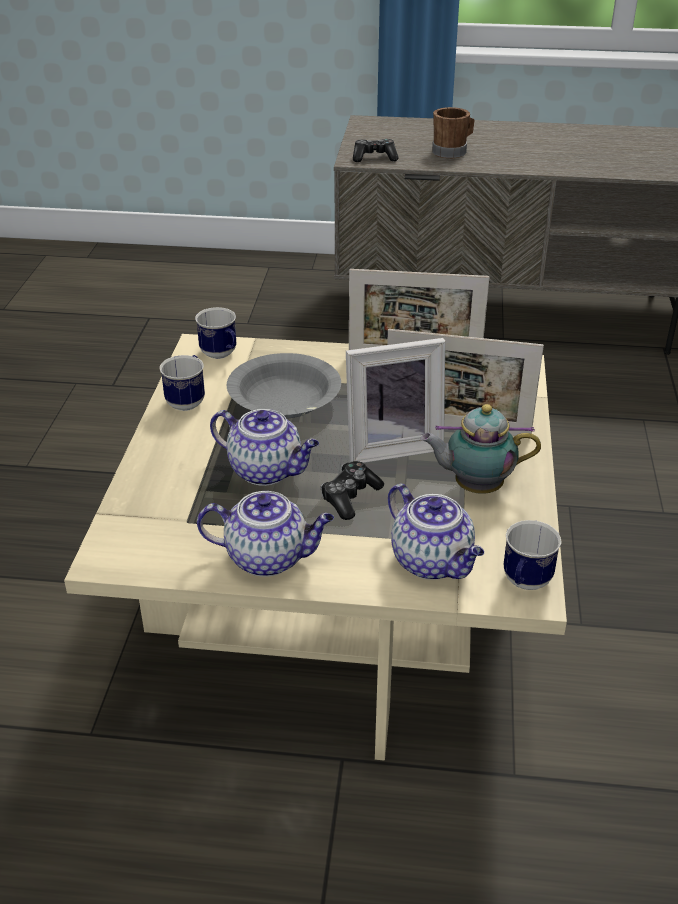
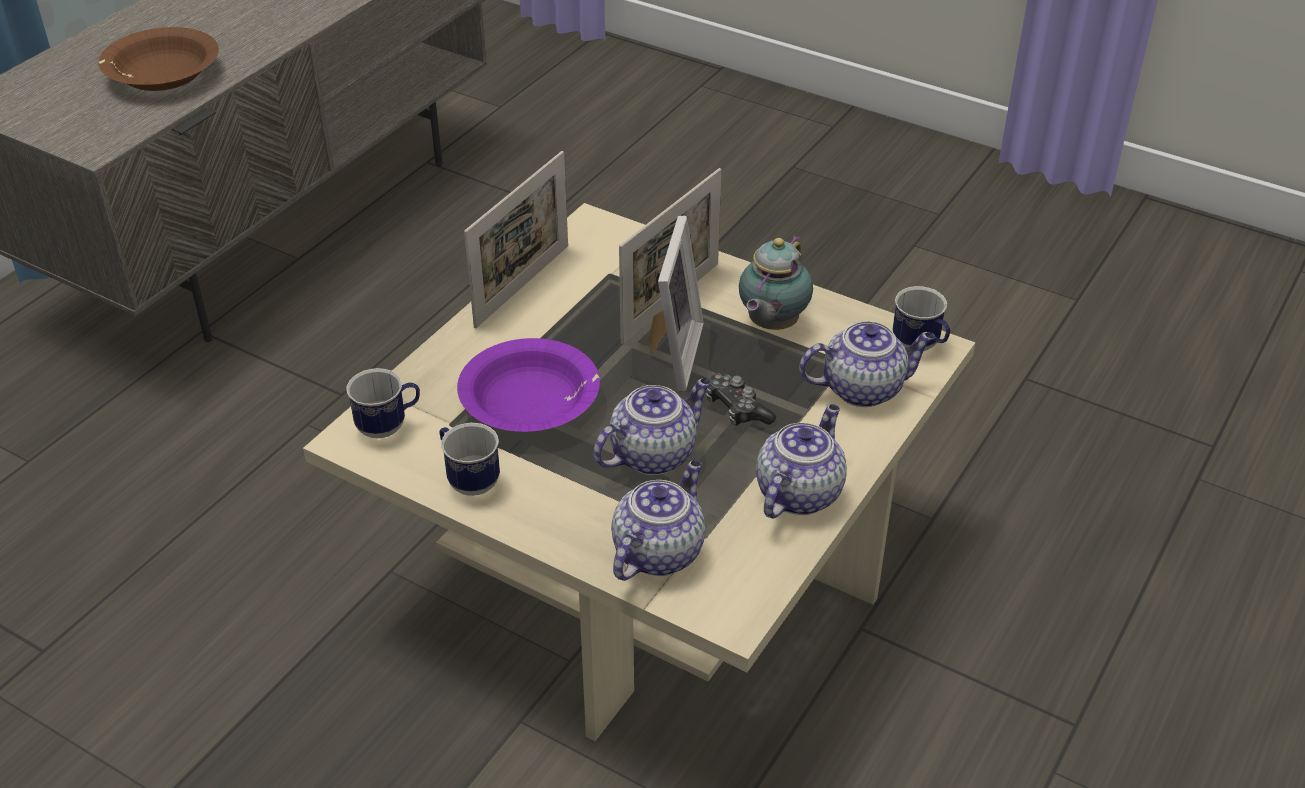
camera: 65 degrees left, 5 degrees up
grey bowl [227,353,341,419] -> purple bowl [457,338,600,432]
game controller [353,139,399,162] -> none
brown mug [432,107,475,158] -> brown bowl [98,27,219,91]
none -> teapot [611,460,705,581]

